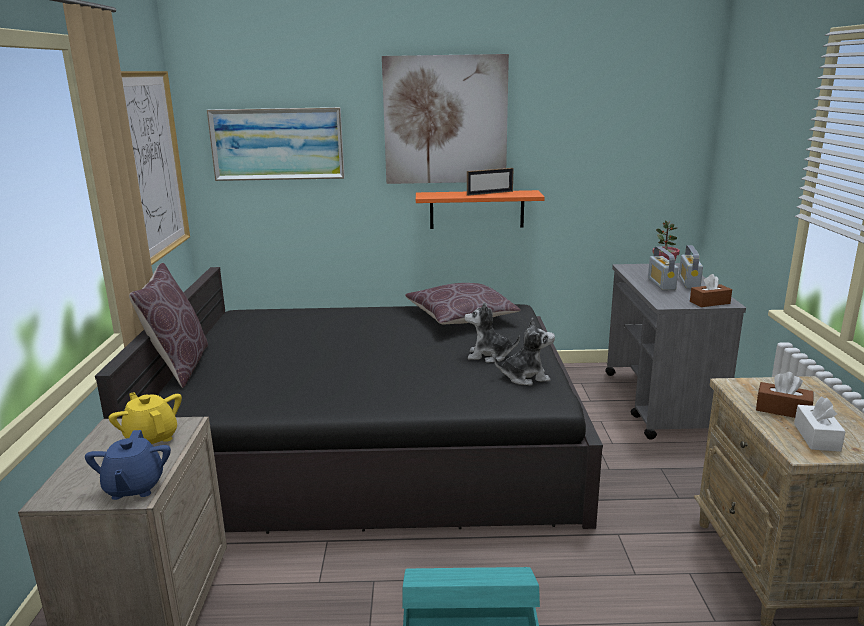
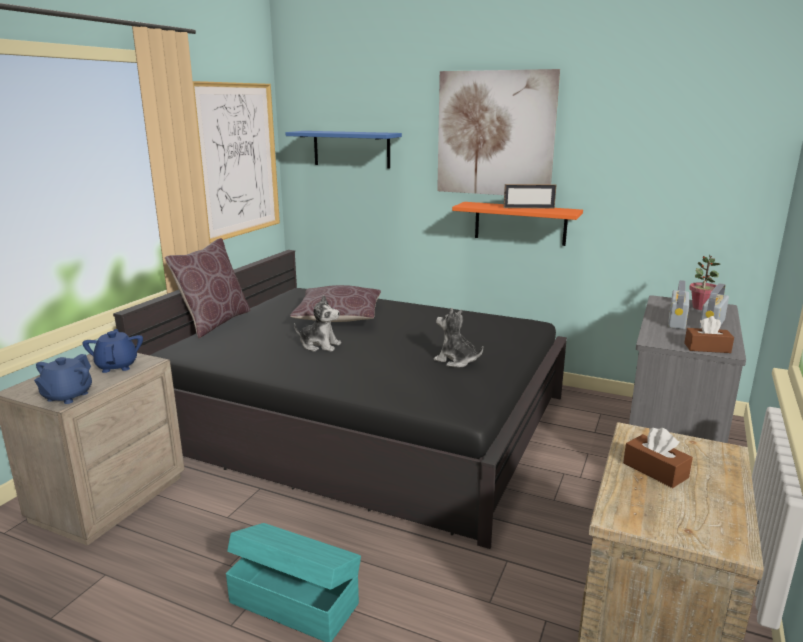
camera: 25 degrees right, 0 degrees up
yellow teapot [109,392,182,444] -> blue teapot [82,329,143,373]
picture [207,107,345,181] -> blue shelf [285,131,402,168]
brown pillow [405,283,521,324] -> brown pillow moved to [290,285,381,322]
plush toy [494,318,555,385] -> plush toy moved to [294,295,341,352]
white tissue box [794,397,846,452] -> none

